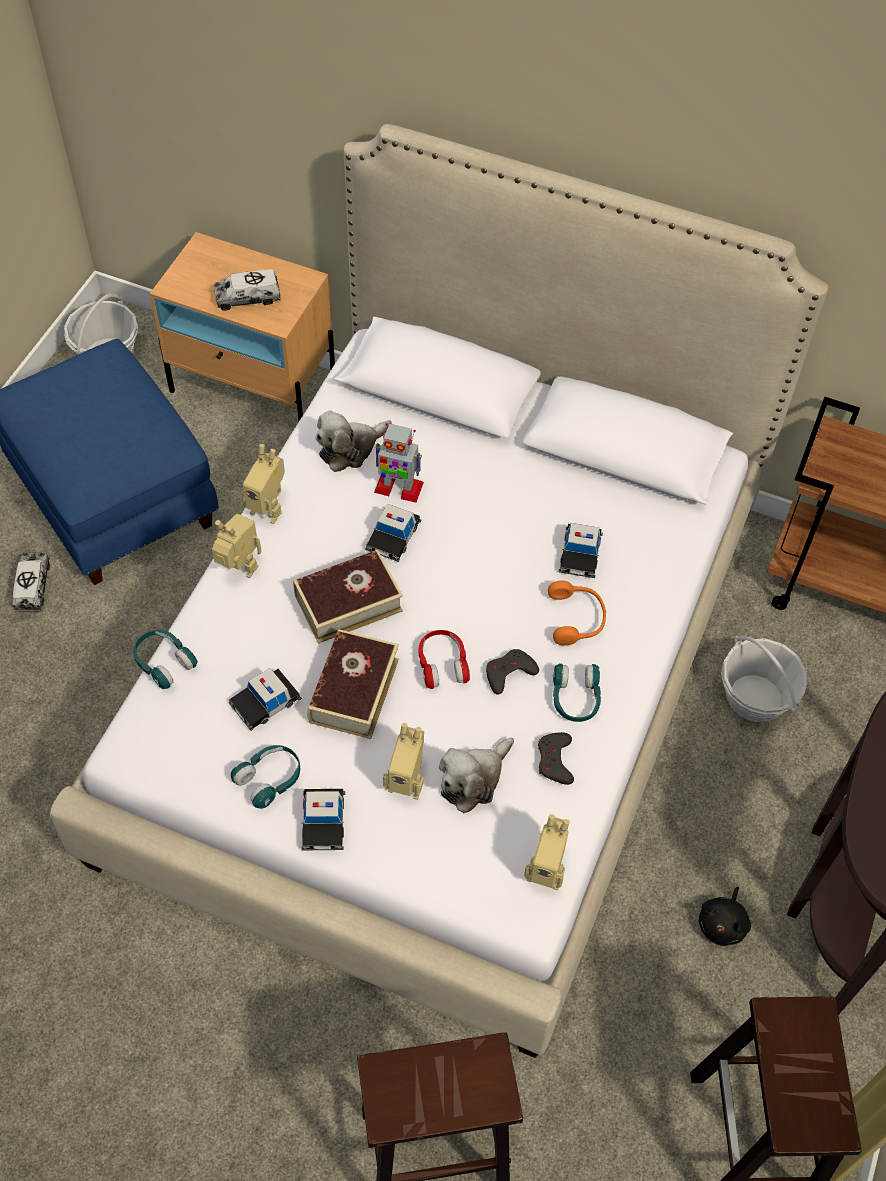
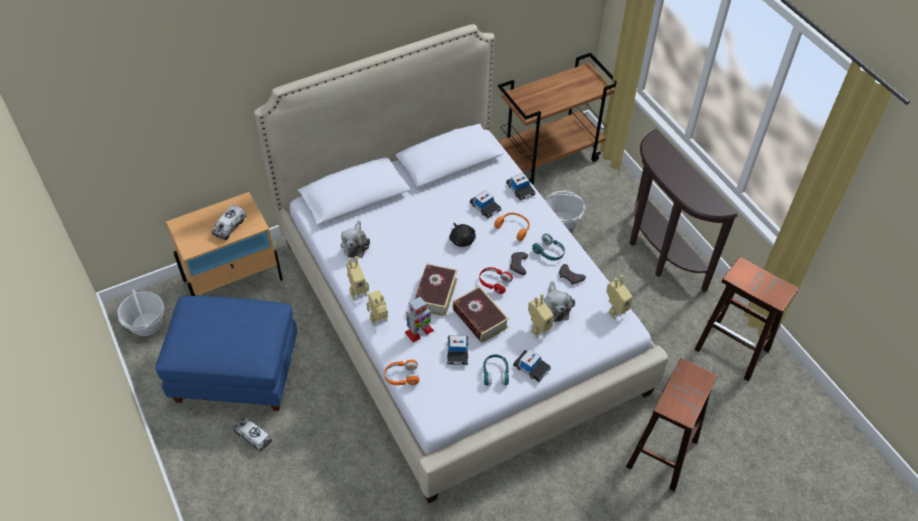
camera: 50 degrees left, 5 degrees down
turquoise headphones [133,630,198,689] -> orange headphones [384,360,420,385]
toy car [365,504,422,562] -> toy car moved to [506,173,536,201]
toy robot [374,423,424,503] -> toy robot moved to [405,295,434,342]
black plush toy [698,887,751,946] -> black plush toy moved to [449,223,476,247]

